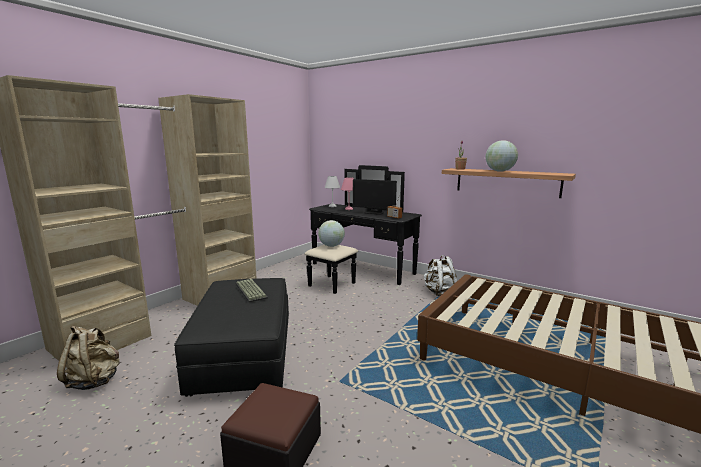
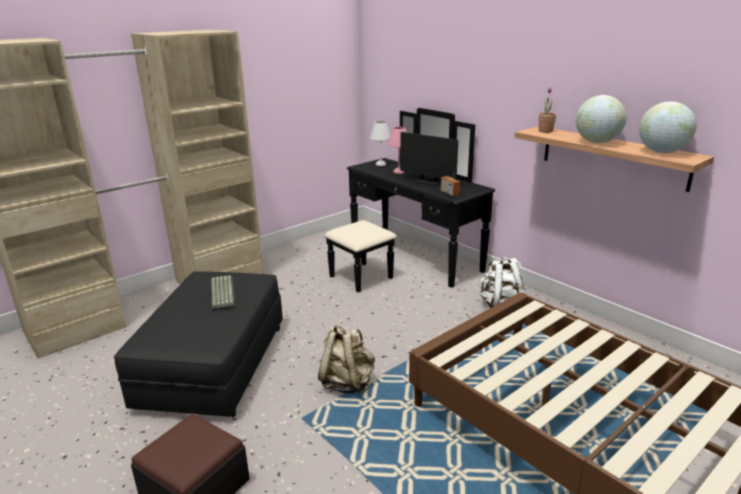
camera: 15 degrees right, 10 degrees up
beige backpack [57,326,120,390] -> beige backpack moved to [318,324,375,393]
globe [318,220,345,247] -> globe moved to [639,101,696,153]

